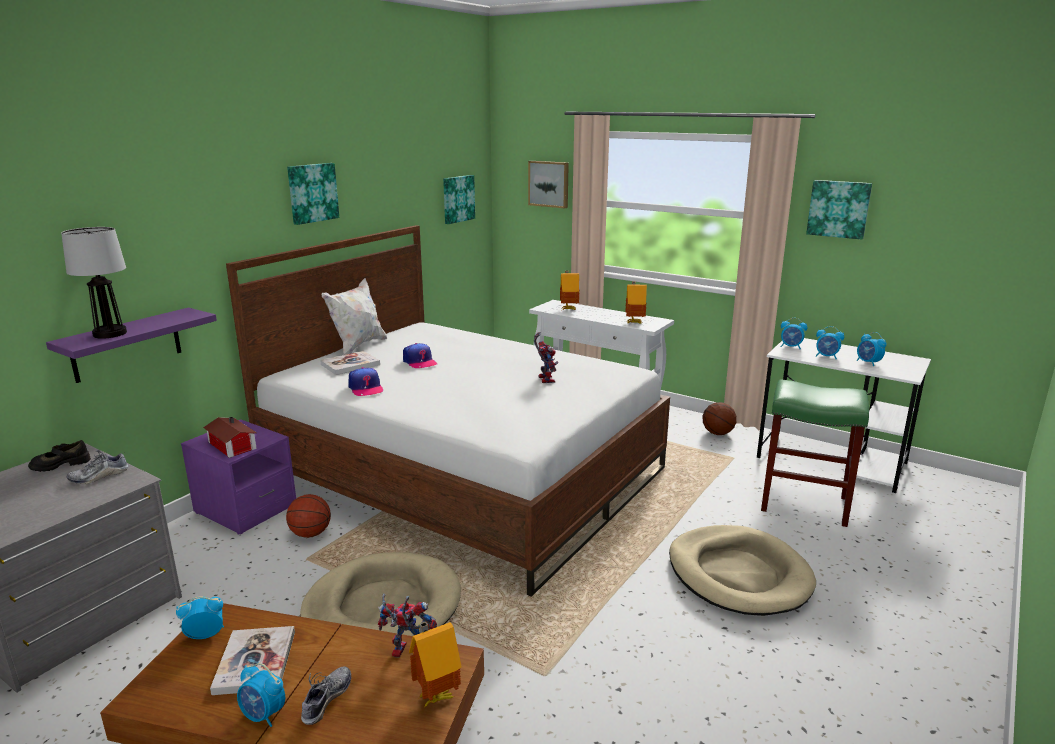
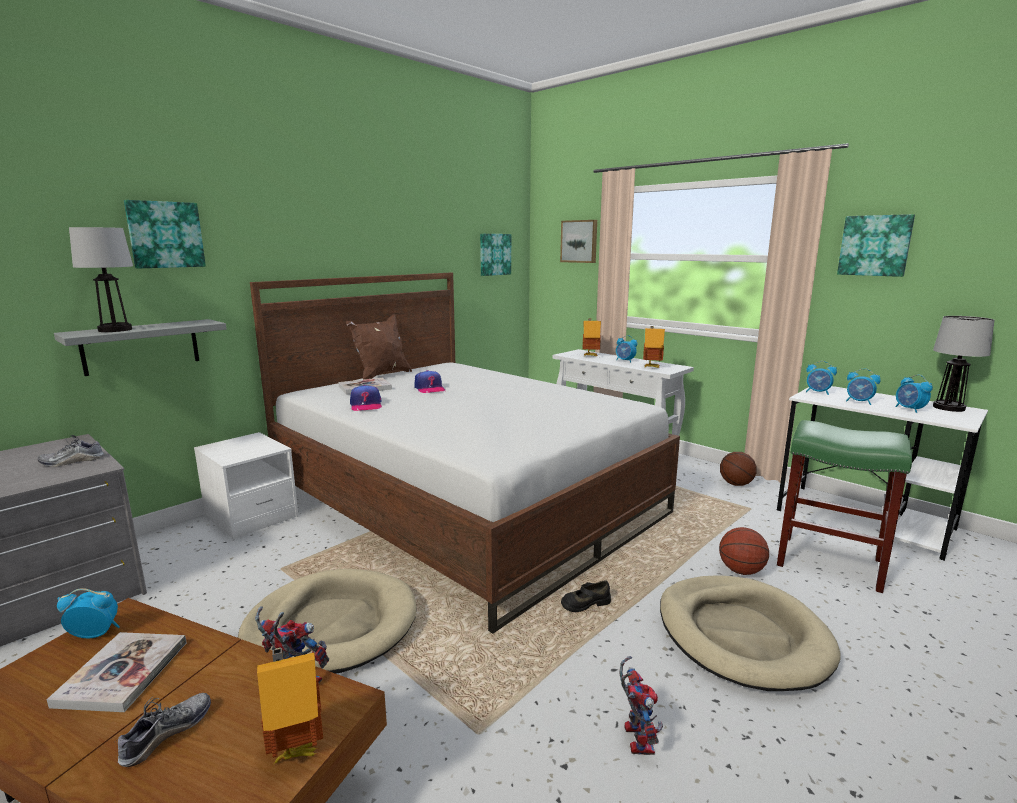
camera: 10 degrees right, 5 degrees down
black shoe [28,440,91,472] -> black shoe moved to [561,580,611,612]
purple shelf [46,308,217,383] -> grey shelf [54,319,226,376]
purple nightstand [181,419,296,534] -> white nightstand [194,432,298,539]
toy house [203,417,257,458] -> none
alarm clock [237,663,285,727] -> alarm clock moved to [616,335,638,362]
basketball [286,494,331,538] -> basketball moved to [719,527,769,575]
picture [287,163,339,225] -> picture moved to [124,200,206,268]
white pillow [322,278,387,355] -> brown pillow [346,314,412,380]
toy robot [534,332,558,383] -> toy robot moved to [619,656,663,755]
none -> table lamp [933,316,994,412]

